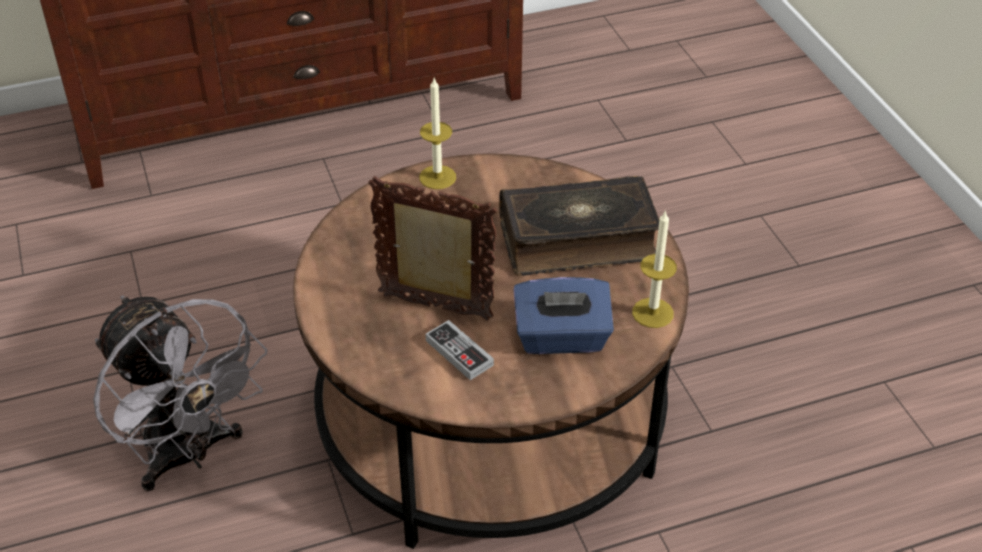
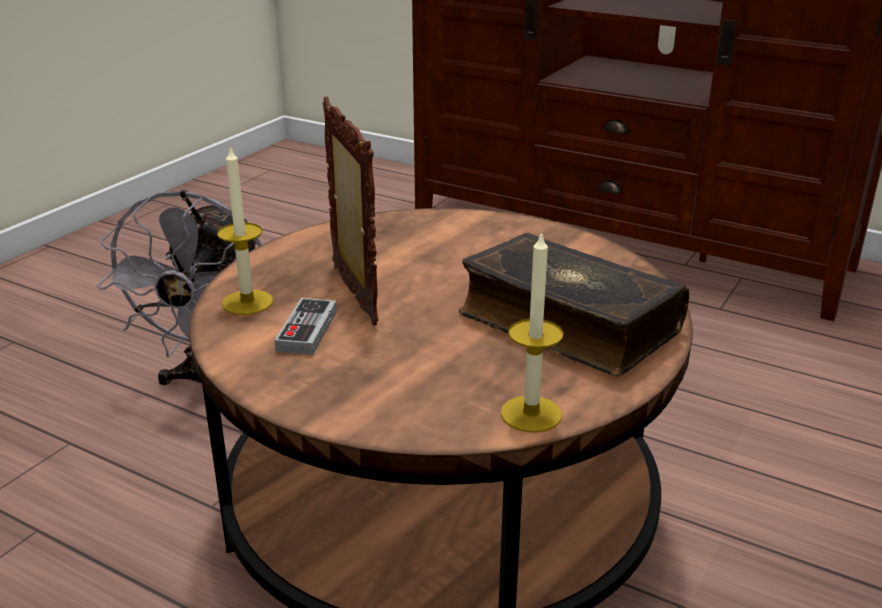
camera: 50 degrees right, 15 degrees down
candle [419,78,456,189] -> candle moved to [217,145,273,315]
blue tissue box [514,277,614,354] -> none

